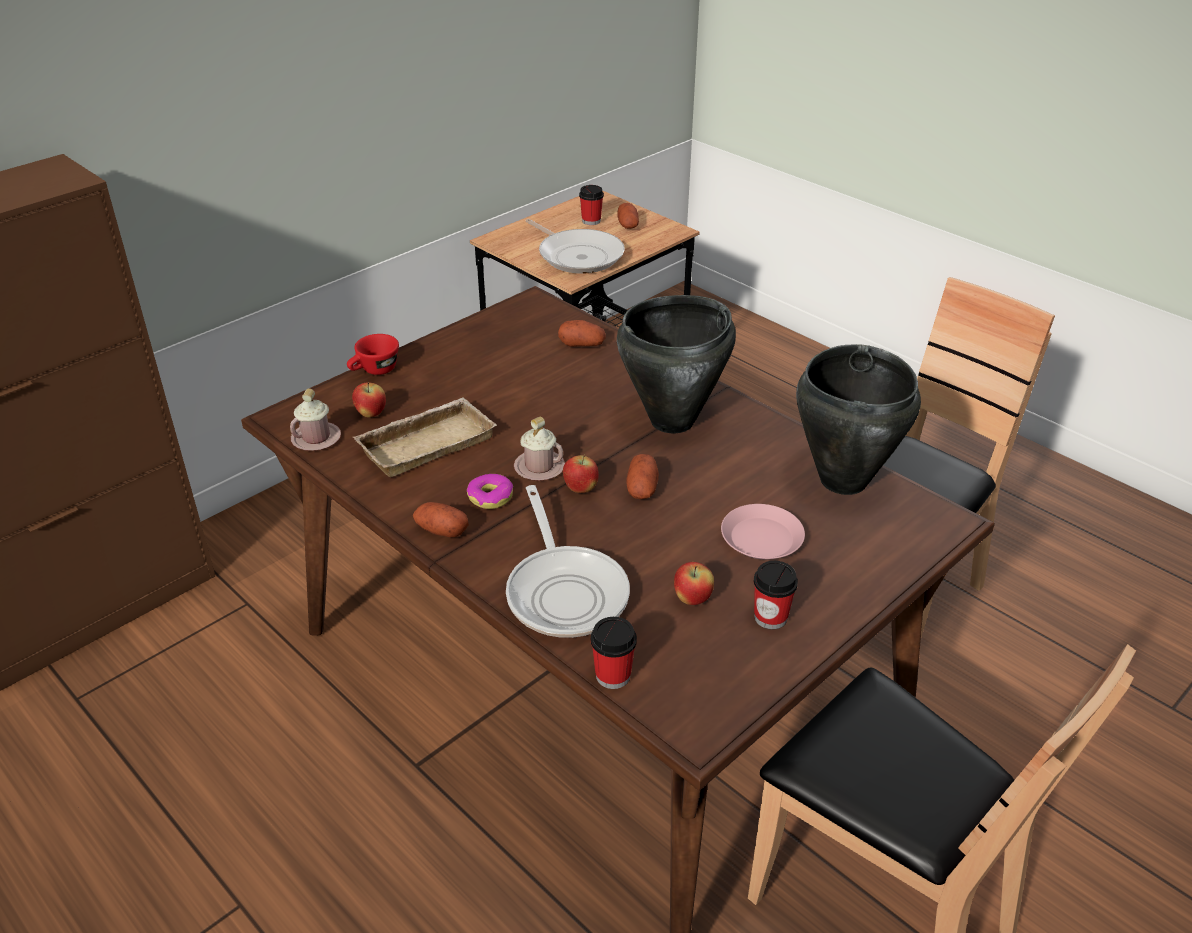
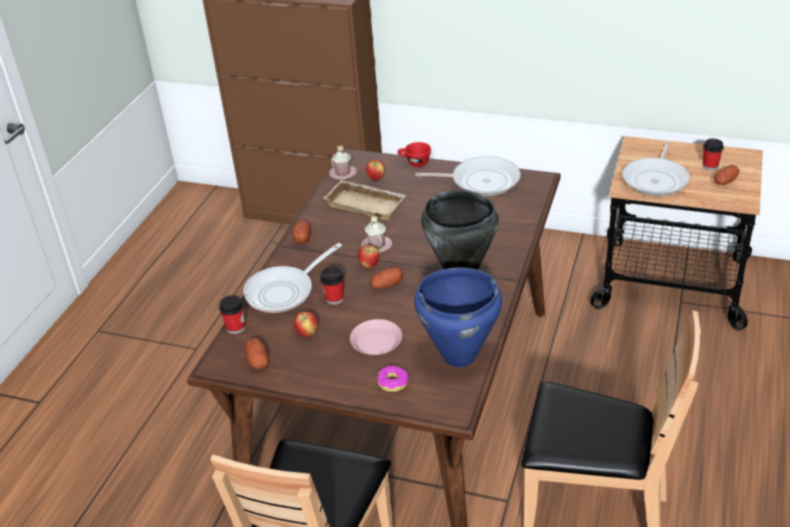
camera: 65 degrees right, 0 degrees up
donut [467,474,513,509] -> donut moved to [377,366,409,392]
potato [558,320,606,347] -> potato moved to [245,338,269,369]
cup [754,561,798,629] -> cup moved to [320,267,344,305]
black cooking pot [796,344,921,495] -> blue cooking pot [414,267,502,367]
none -> frying pan [415,156,521,196]

